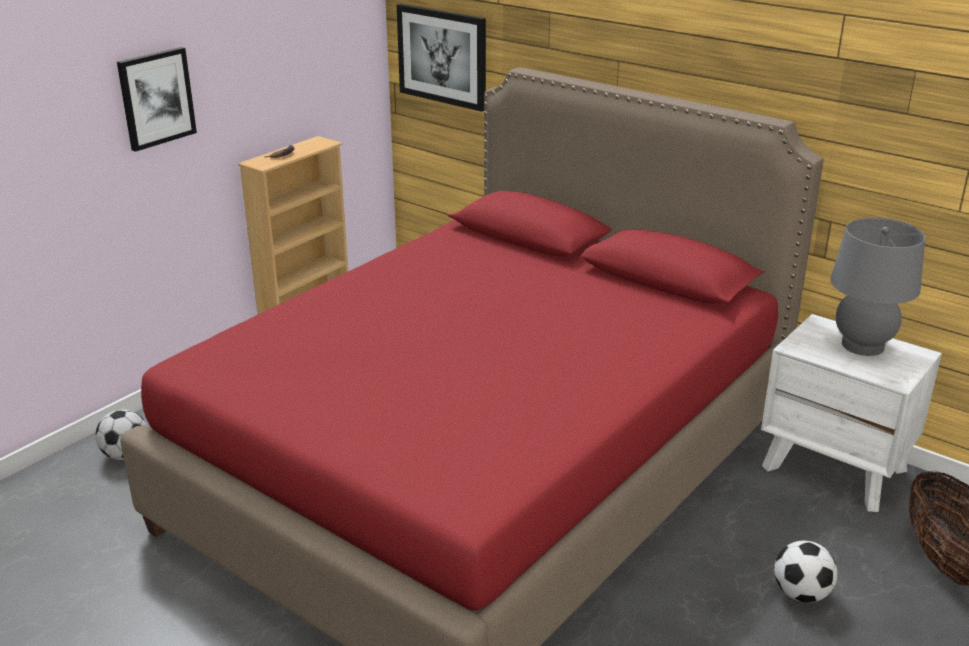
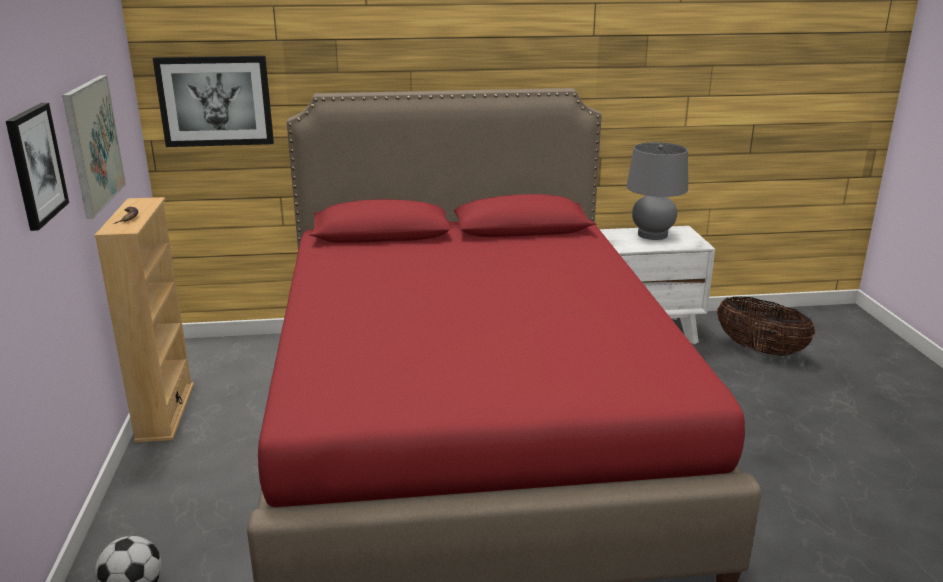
camera: 45 degrees left, 5 degrees down
football [774,541,838,603] -> none
none -> picture [62,75,126,219]

